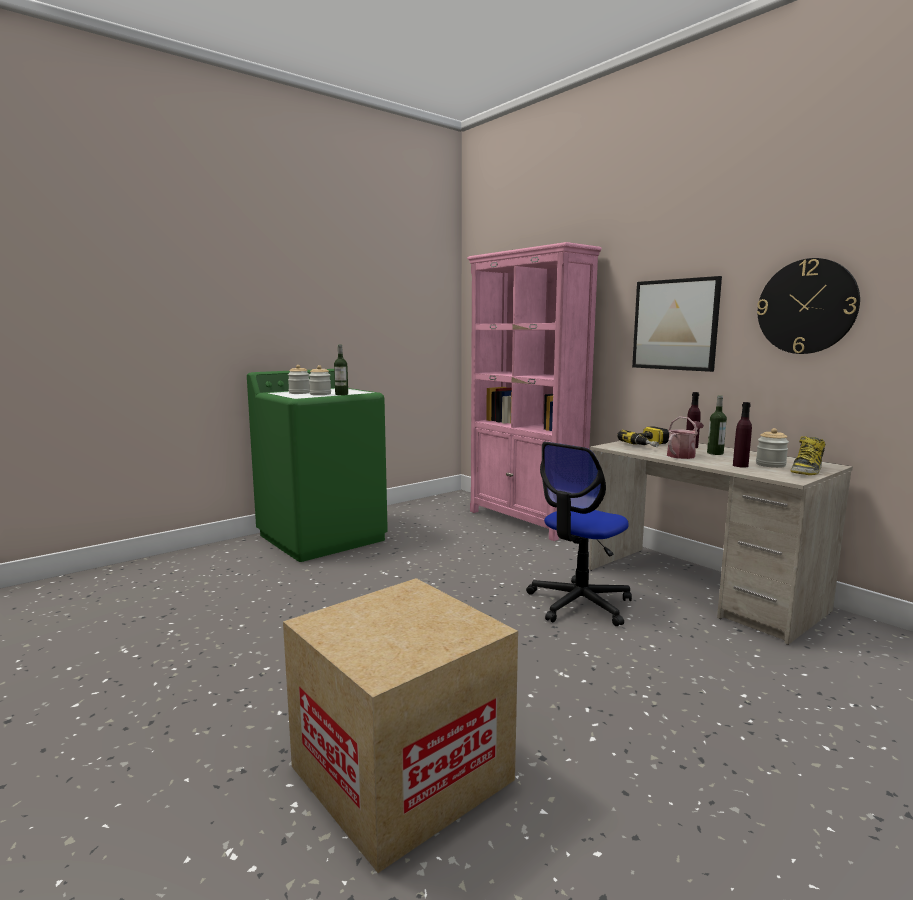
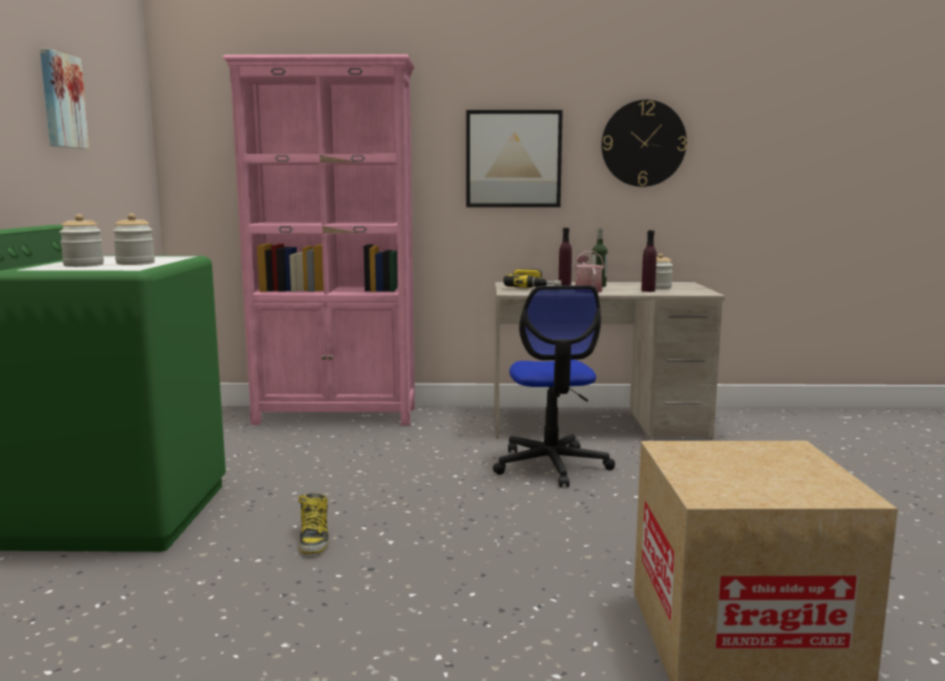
camera: 50 degrees left, 0 degrees up
bottle [334,345,348,395] -> none
boot [791,436,825,475] -> boot moved to [298,494,329,554]
none -> picture [40,49,90,149]

